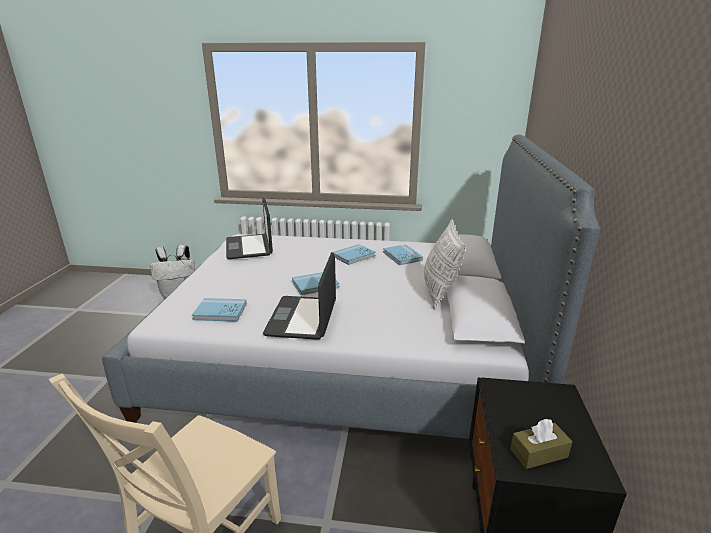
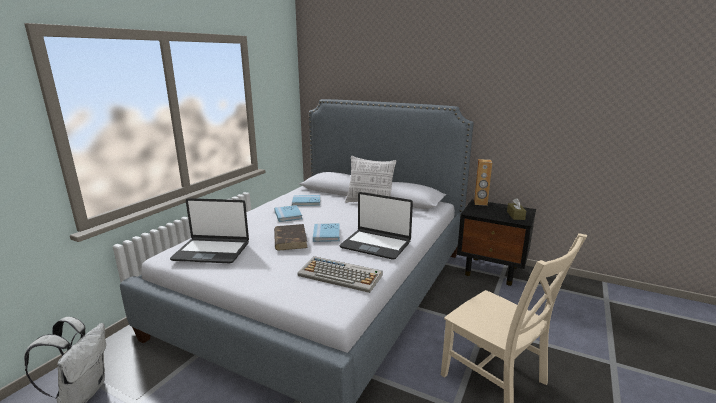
camera: 70 degrees left, 5 degrees down
blue book [192,298,247,322] -> keyboard [297,256,383,293]
none -> brown book [274,224,308,251]
none -> brown speaker [474,159,492,206]

